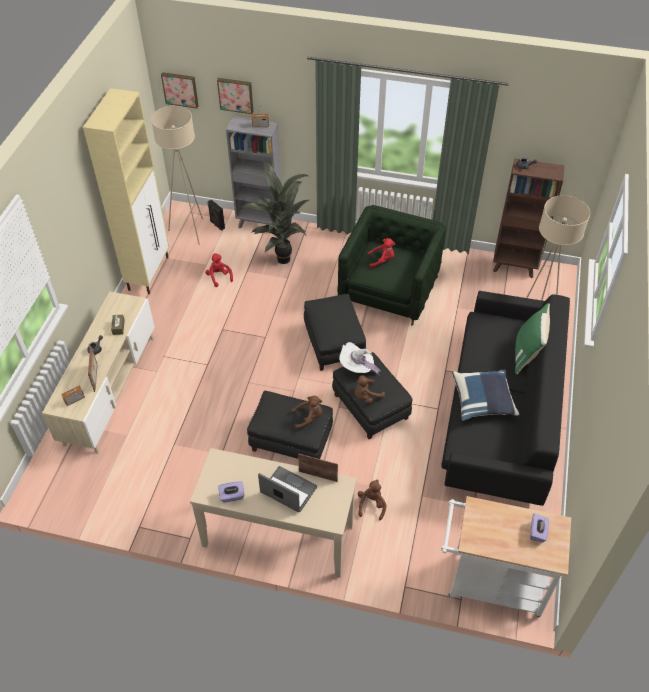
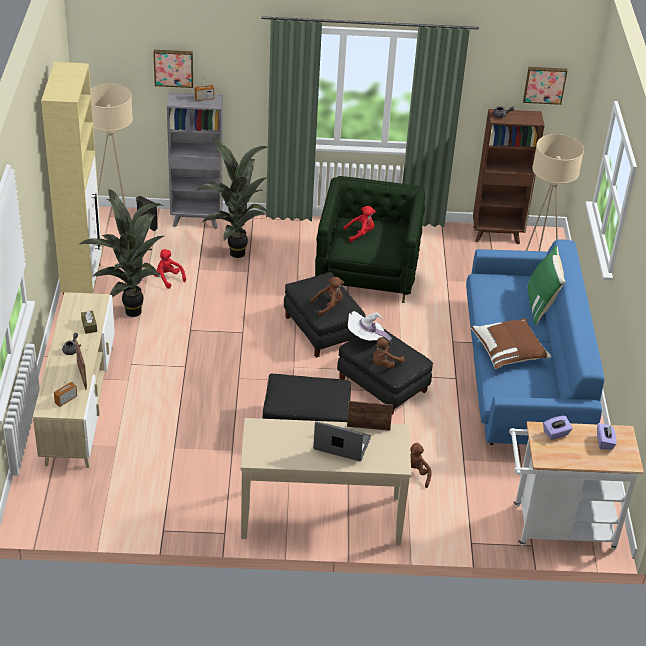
camera: 15 degrees left, 10 degrees down
picture [161,72,198,108] -> picture moved to [523,67,567,105]
purple tissue box [218,481,244,503] -> purple tissue box moved to [543,416,573,440]
brown plush toy [292,396,322,429] -> brown plush toy moved to [310,277,344,316]
black sofa [441,291,570,506] -> blue sofa [466,239,604,445]
blue pillow [452,369,519,421] -> brown pillow [471,318,551,369]
none -> potted plant [80,189,165,317]

